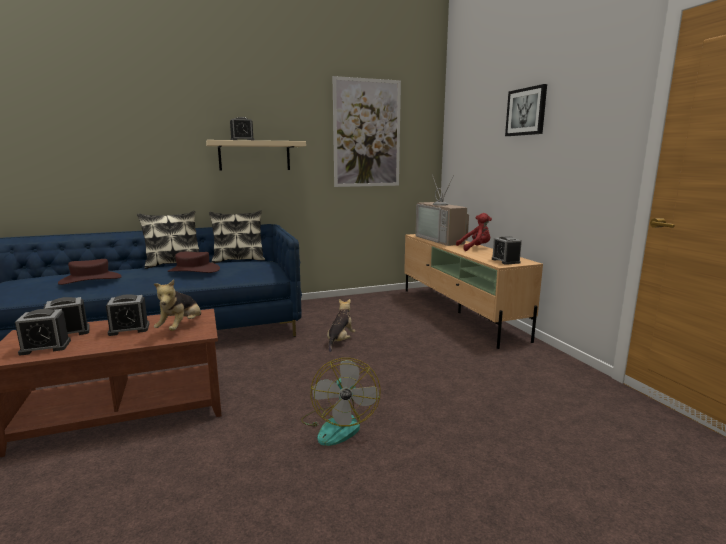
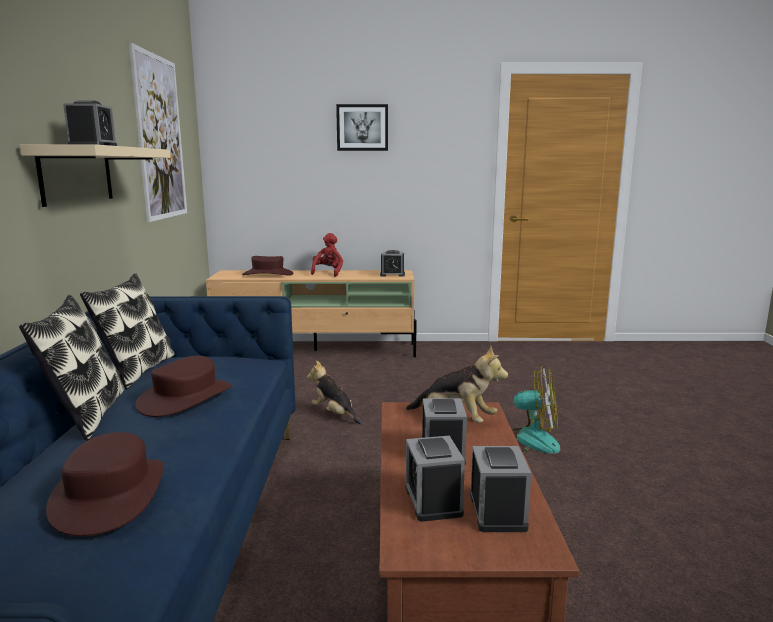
camera: 70 degrees left, 0 degrees up
television [415,175,469,246] -> brown hat [242,256,293,276]

